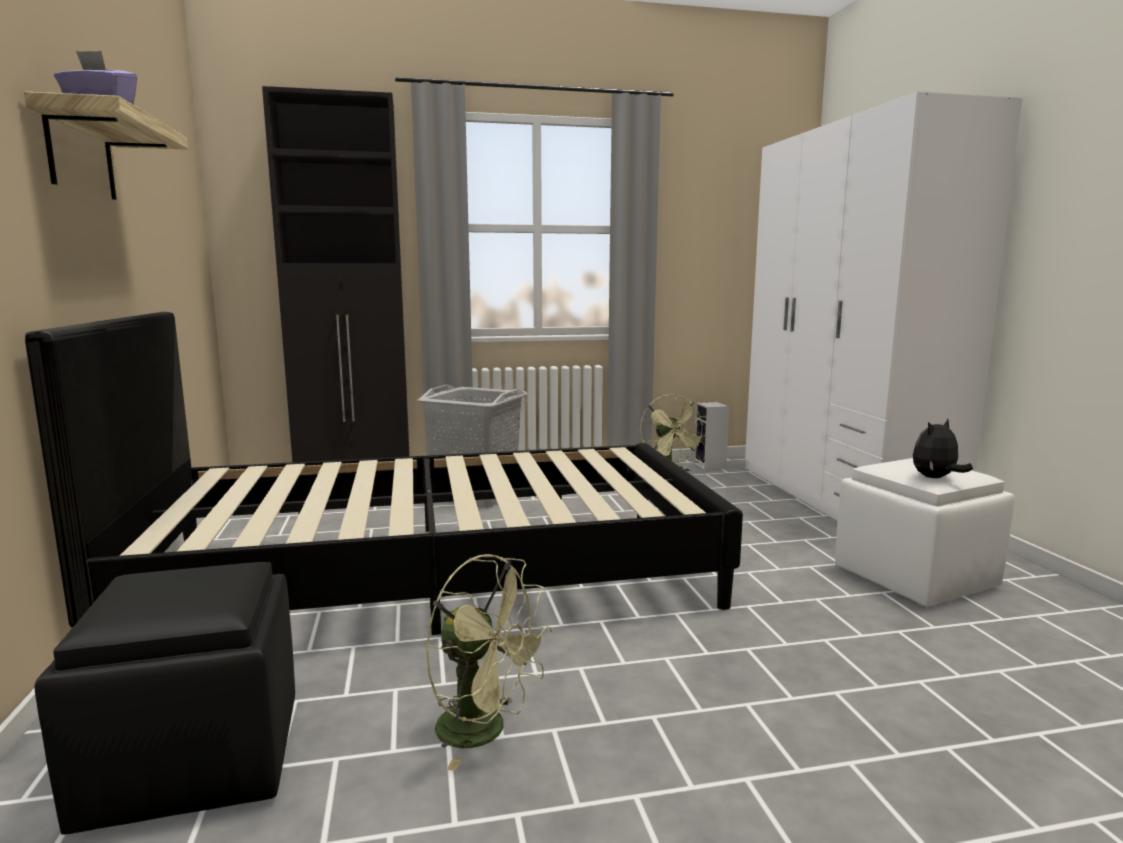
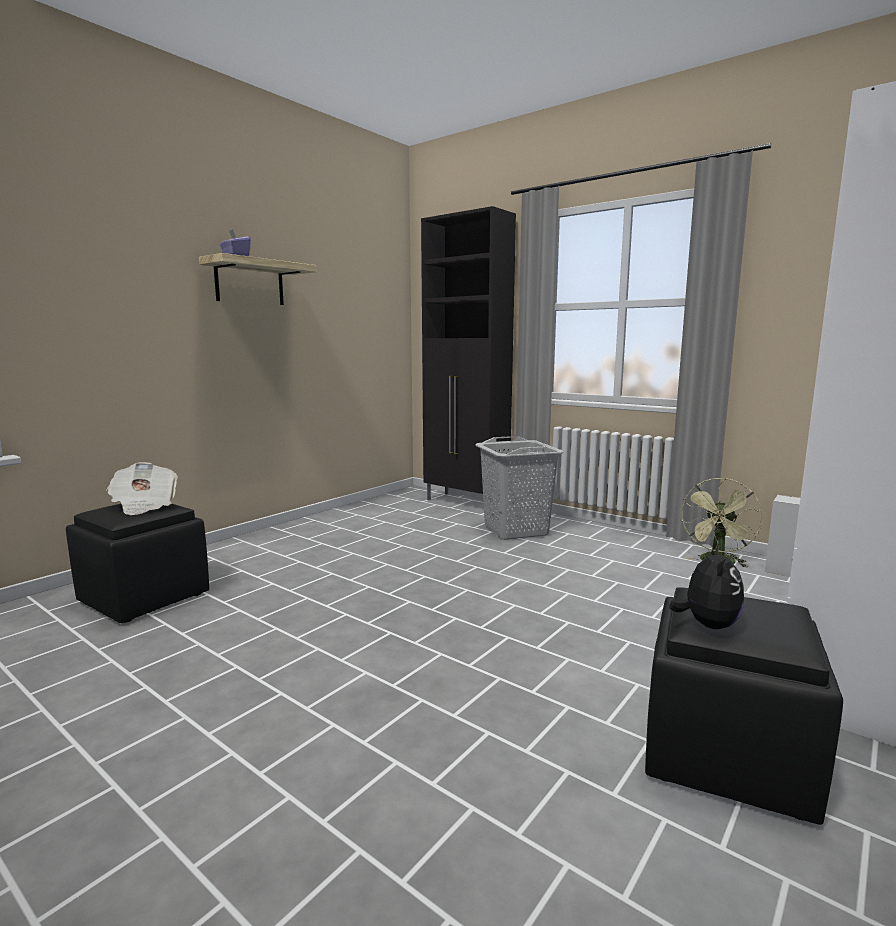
camera: 50 degrees right, 0 degrees up
black bed [25,312,743,635] -> none
green fan [426,554,552,771] -> none
white ottoman [835,458,1015,607] -> black ottoman [645,588,843,825]
plush toy [913,418,973,478] -> plush toy turned 90 degrees clockwise [669,544,744,629]
none -> newspaper [106,462,178,515]

